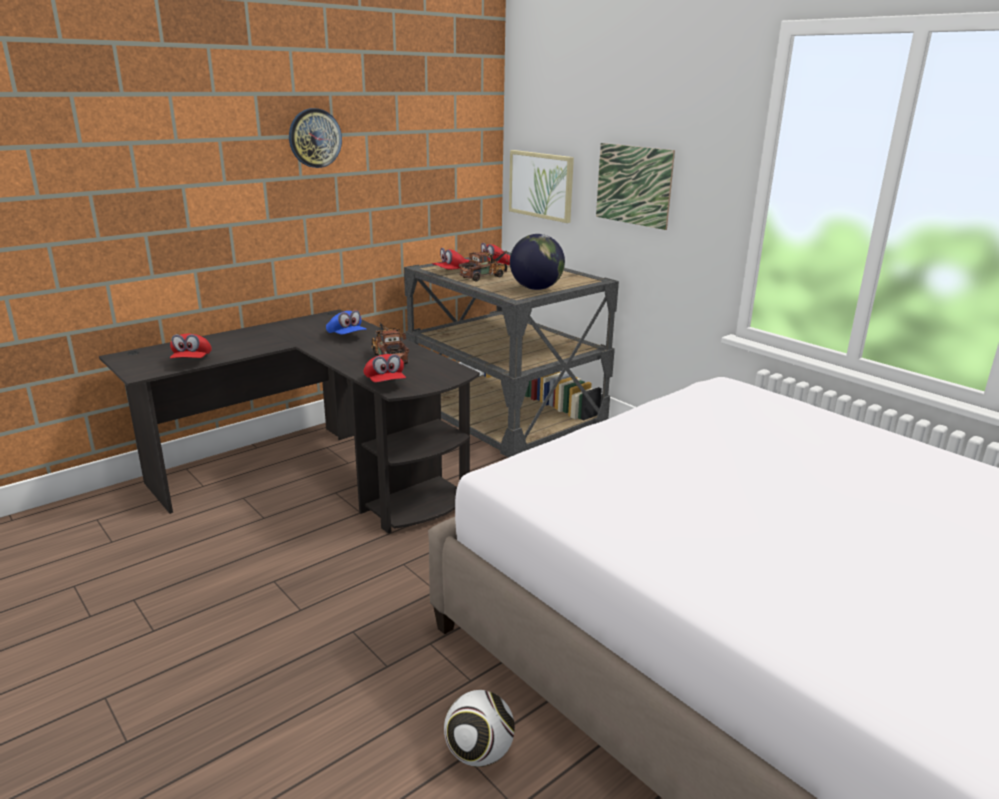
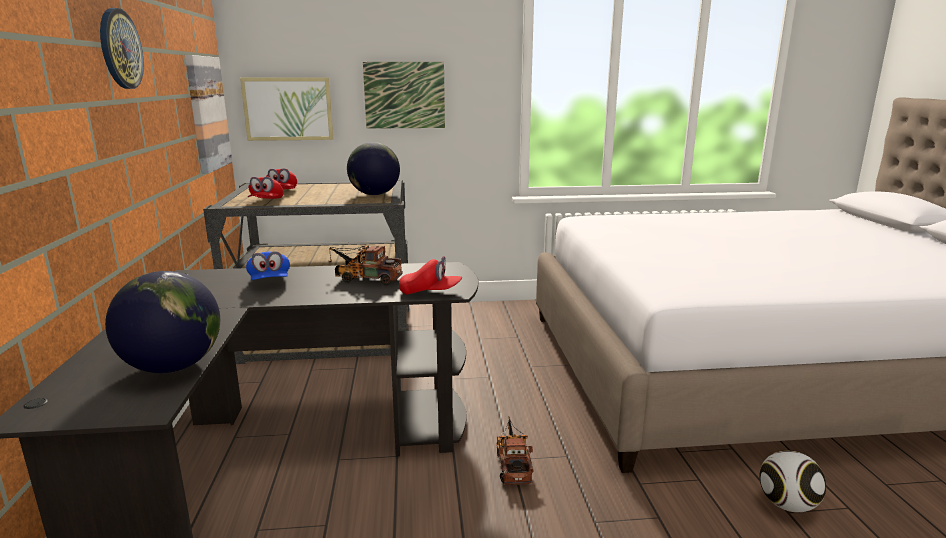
camera: 55 degrees left, 5 degrees down
red cap [170,334,212,359] -> globe [105,271,220,373]
blue cap [326,310,367,335] -> blue cap turned 75 degrees clockwise [246,251,290,280]
toy truck [459,251,508,282] -> toy truck moved to [496,417,534,485]
none -> picture [185,55,232,174]

